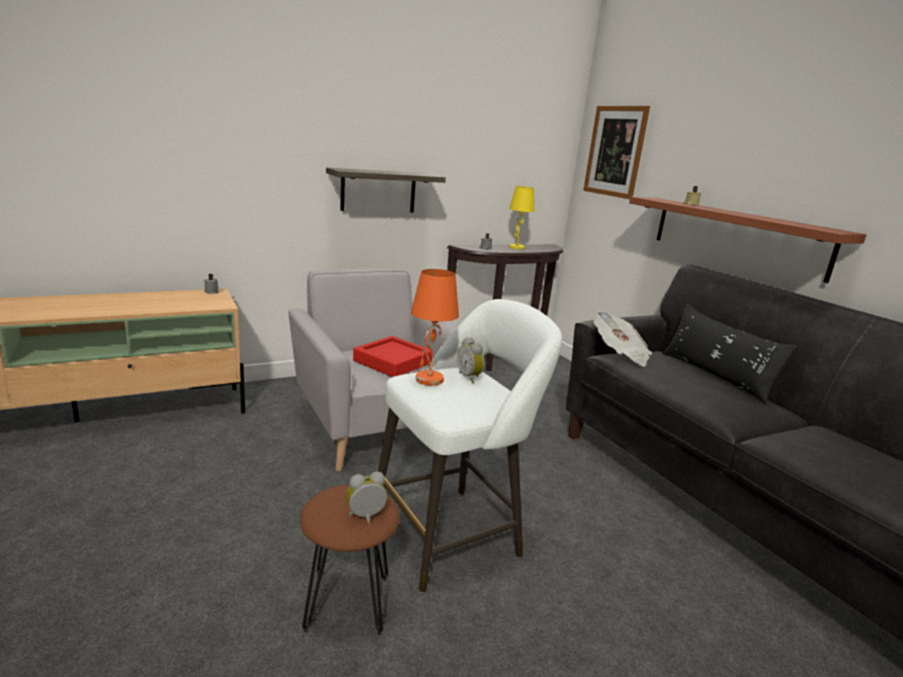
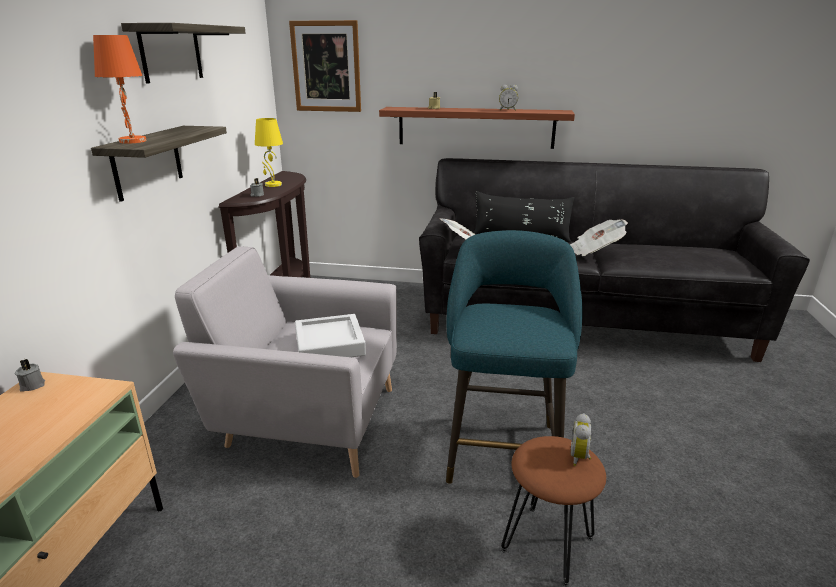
camera: 50 degrees left, 5 degrees up
red tray [353,336,433,377] -> grey tray [295,314,366,357]
white stool [378,299,562,593] -> turquoise stool [446,230,583,484]
orange table lamp [411,269,459,386] -> orange table lamp moved to [93,35,147,144]
alarm clock [458,337,484,383] -> alarm clock moved to [499,85,518,111]
none -> shelf [121,23,246,84]
none -> newspaper [570,220,628,256]

